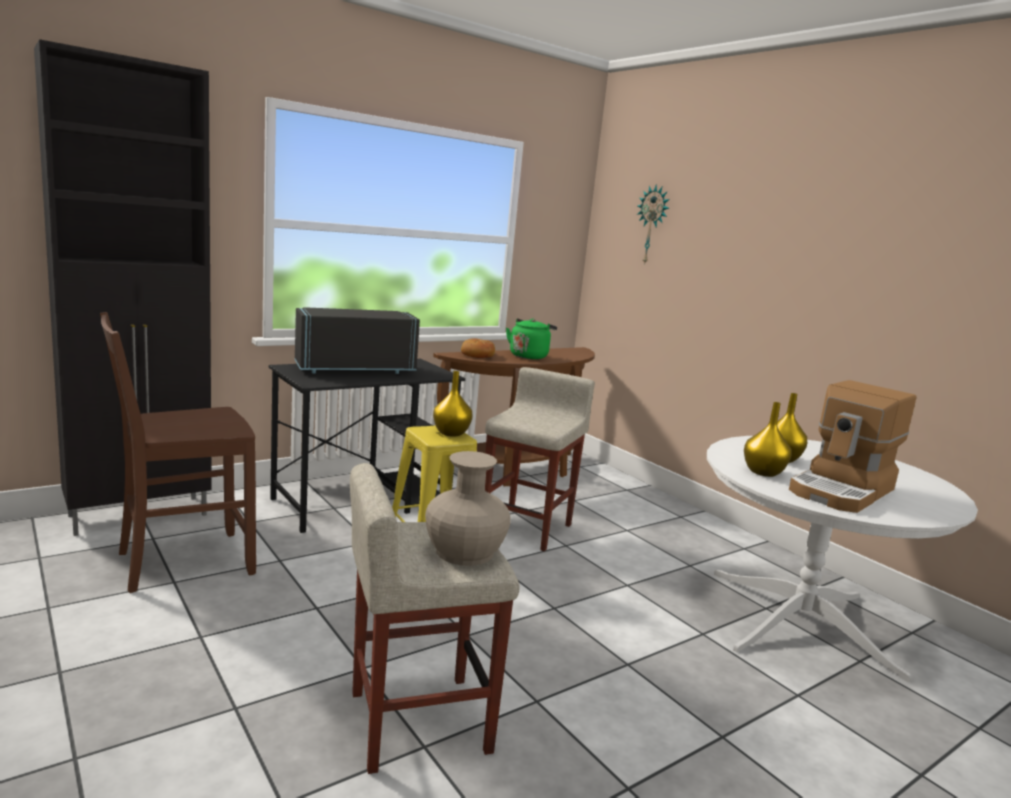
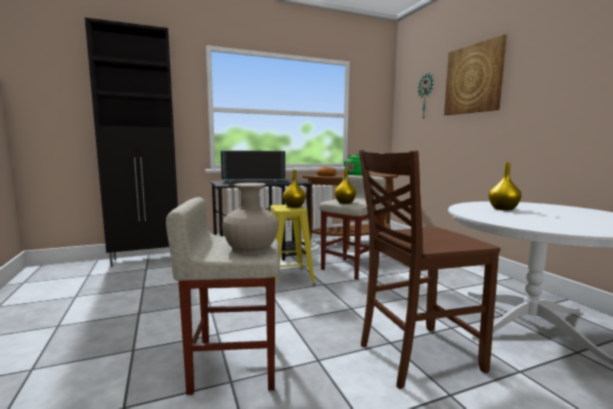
camera: 15 degrees right, 5 degrees down
brown chair [100,312,256,593] -> brown chair moved to [359,150,500,389]
yellow vase [744,402,792,477] -> yellow vase moved to [335,168,356,204]
coffee machine [789,380,917,513] -> none
none -> picture [444,34,507,115]

